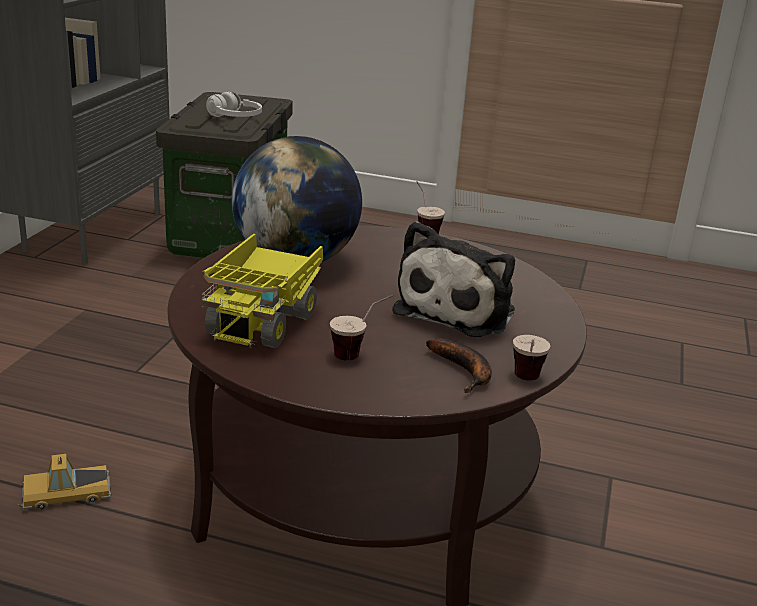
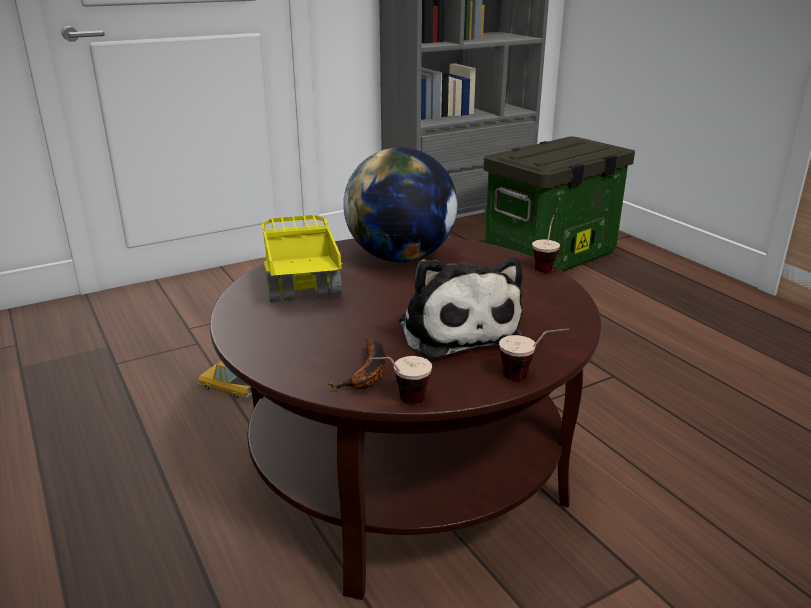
camera: 45 degrees right, 0 degrees up
toy truck [202,234,323,348] -> toy truck turned 105 degrees clockwise [261,215,342,303]
white headphones [206,91,262,117] -> none
cup [330,295,394,361] -> cup moved to [499,328,569,380]
plush toy [392,221,515,337] -> plush toy turned 90 degrees counterclockwise [399,257,522,359]

